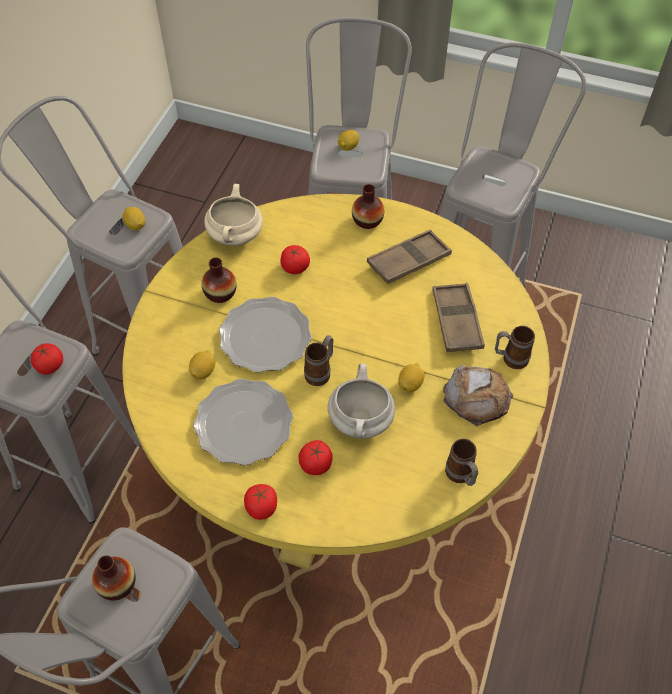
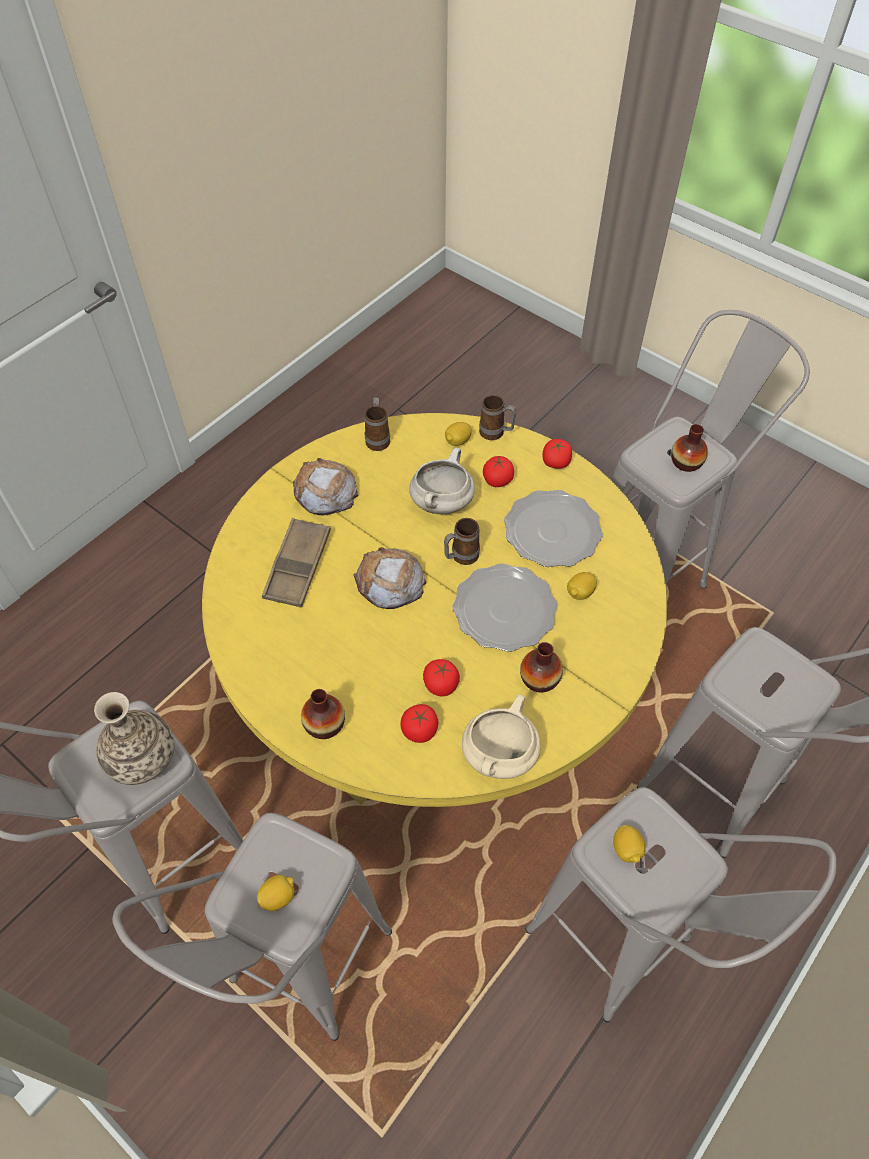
camera: 160 degrees left, 0 degrees up
tomato [31,343,63,375] -> tomato moved to [401,704,438,743]
brown tray [367,230,452,284] -> none
lemon [398,363,425,392] -> lemon moved to [445,422,472,446]
mug [495,326,535,369] -> mug moved to [479,395,516,440]
none -> vase [94,692,175,785]
none -> bread [354,547,426,609]

